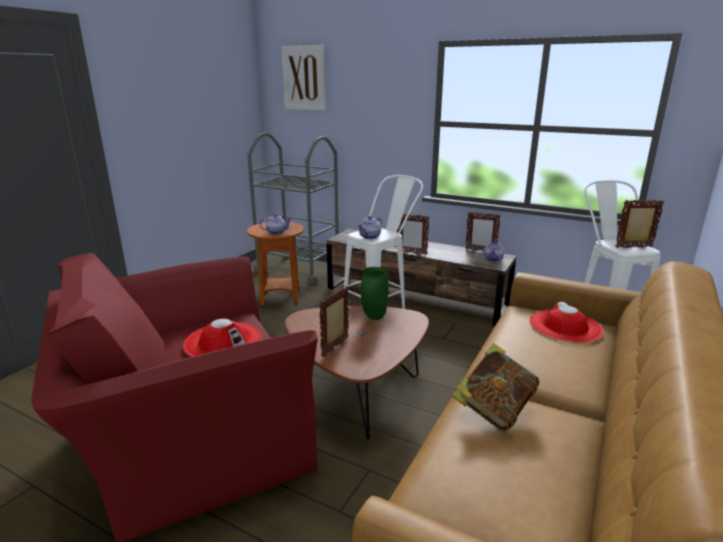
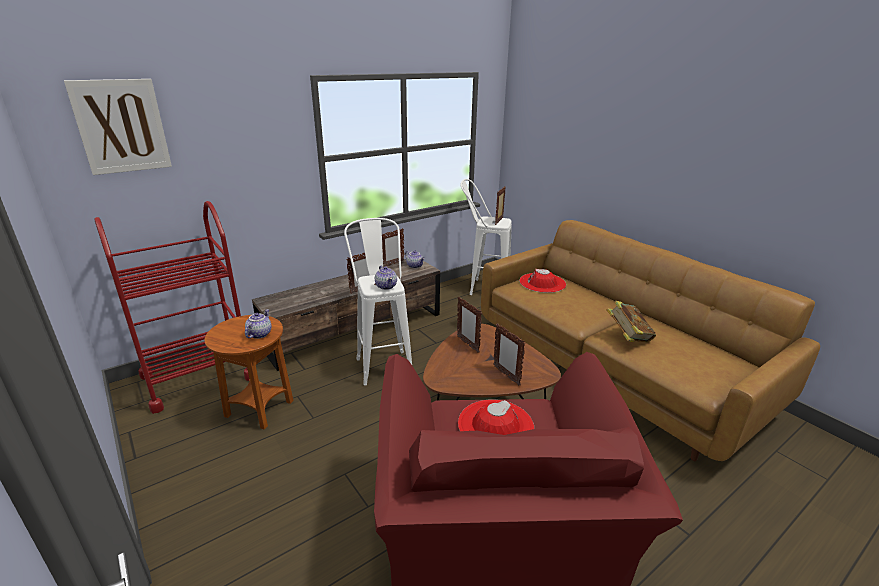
camera: 65 degrees left, 5 degrees up
grey cart [247,133,339,284] -> red cart [94,201,249,414]
green vase [361,267,389,320] -> picture frame [457,297,482,353]

